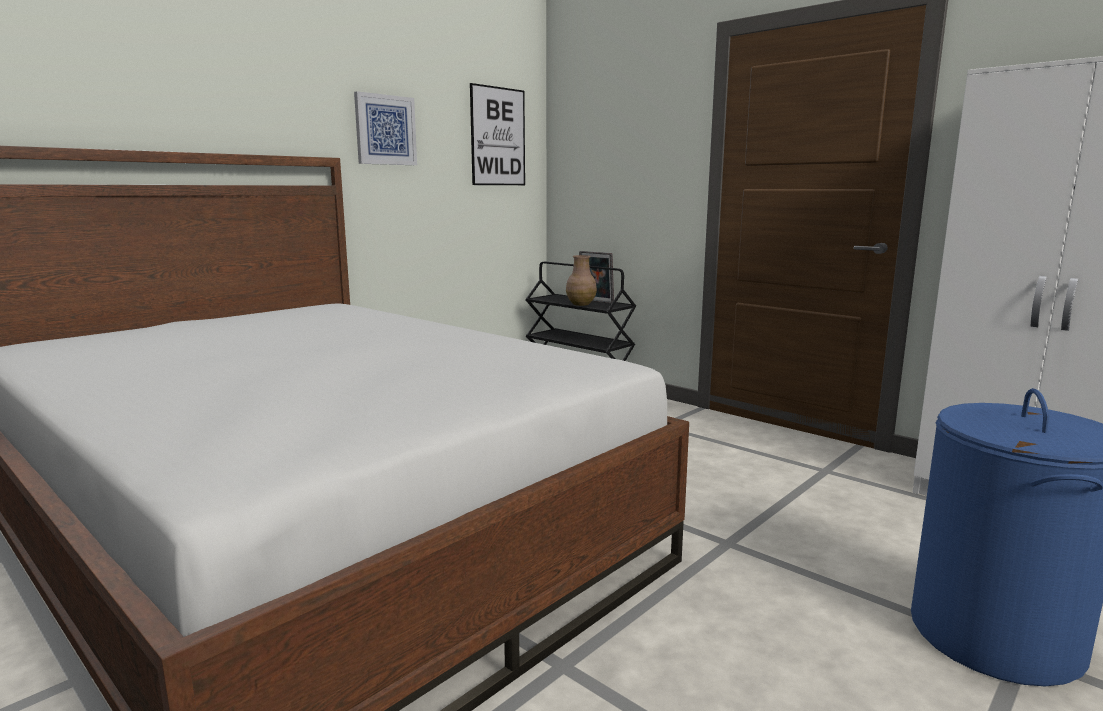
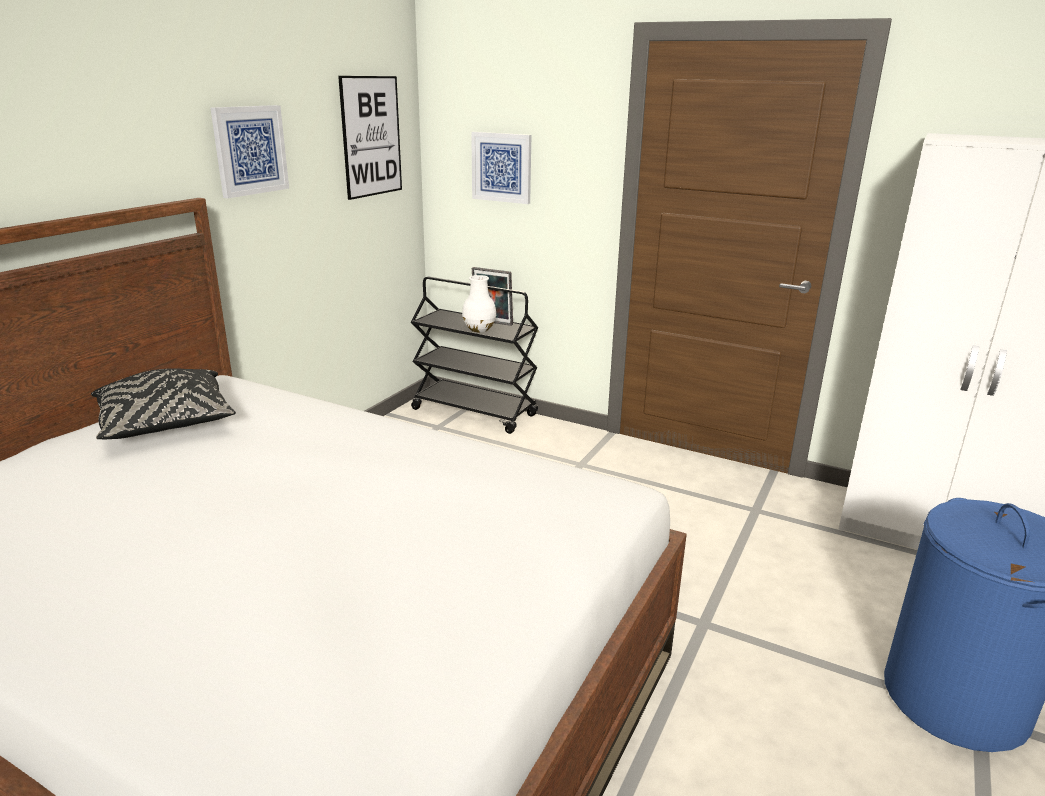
camera: 15 degrees left, 10 degrees up
brown vase [566,255,597,306] -> white vase [462,275,496,332]
none -> black pillow [91,368,236,439]
none -> picture [471,132,531,204]

